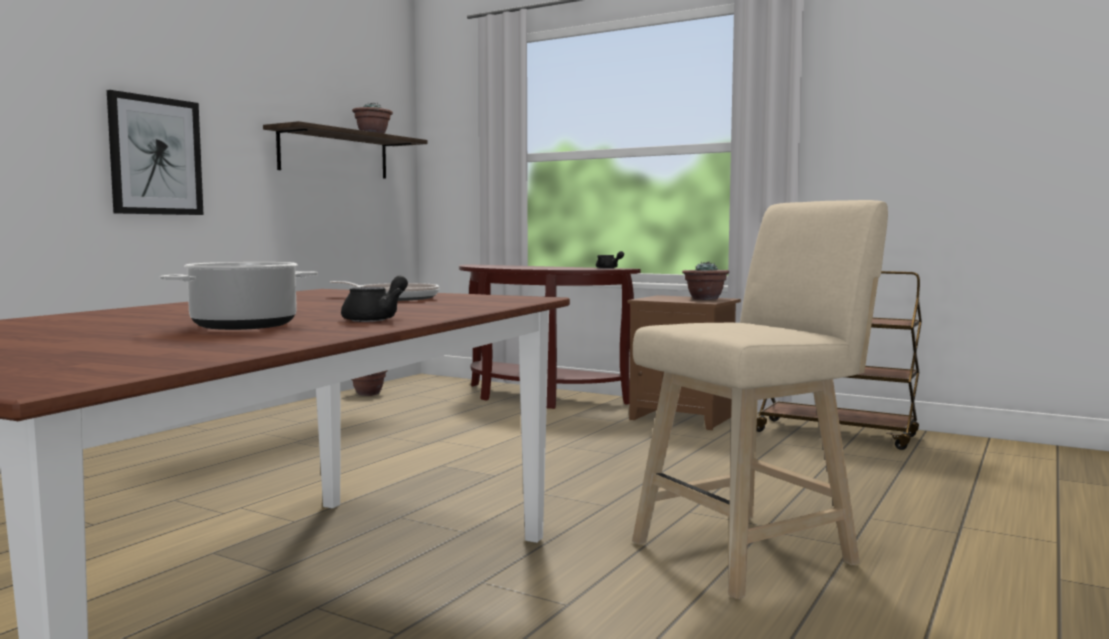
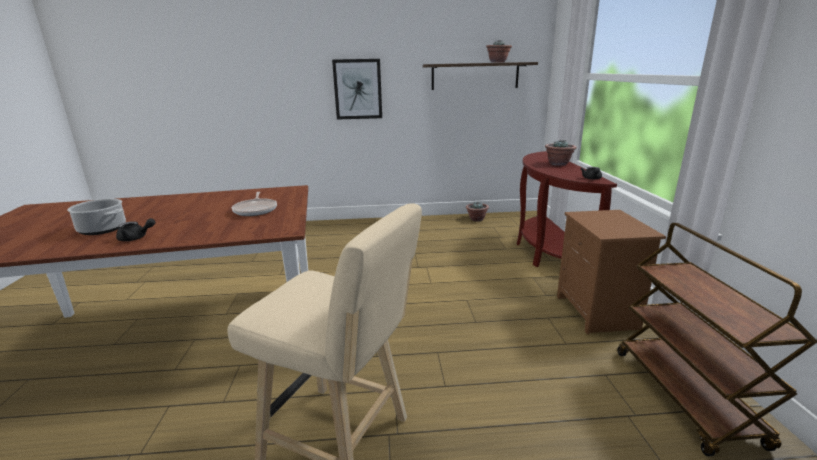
camera: 55 degrees right, 15 degrees up
potted plant [682,261,729,300] -> potted plant moved to [545,139,576,166]

